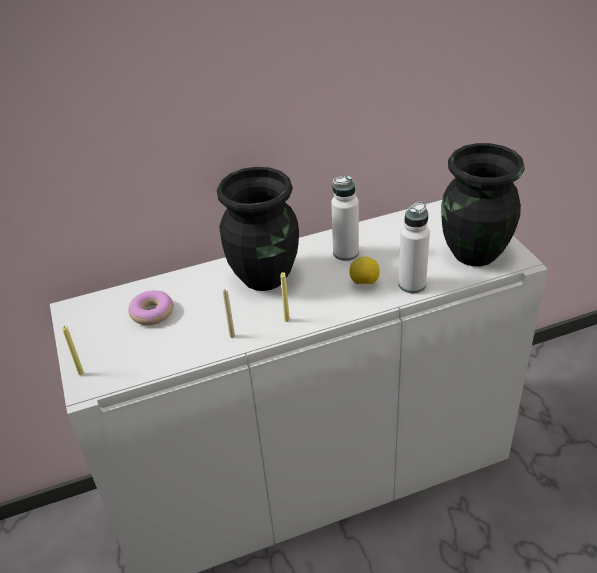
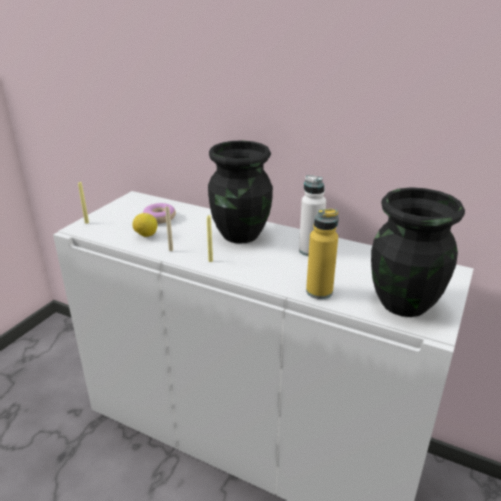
camera: 45 degrees right, 10 degrees down
lemon [349,256,380,284] -> lemon moved to [132,213,158,237]
white bottle [398,202,430,293] -> yellow bottle [306,209,339,299]

